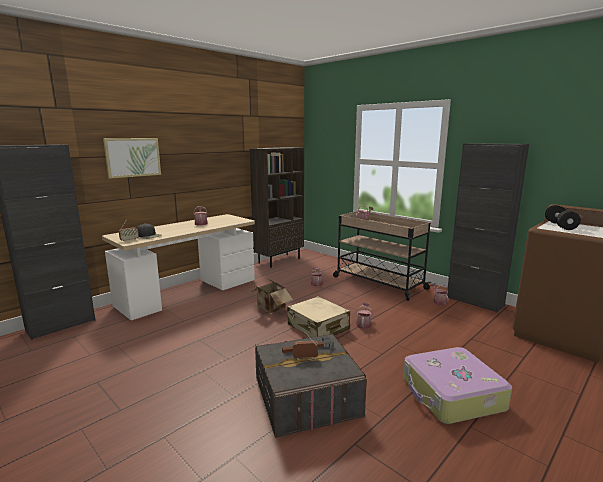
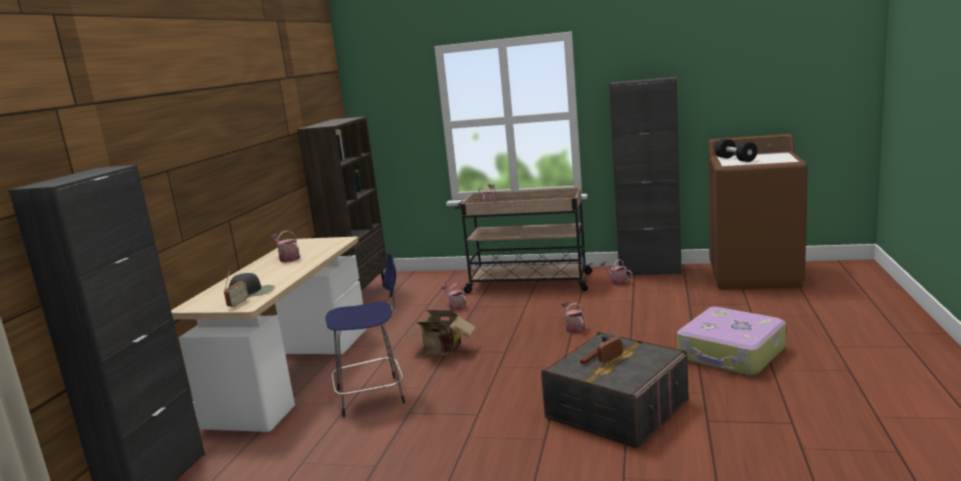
camera: 30 degrees left, 0 degrees up
picture [103,138,161,179] -> none
beige suitcase [287,296,350,337] -> none
none -> blue stool [326,253,405,417]

